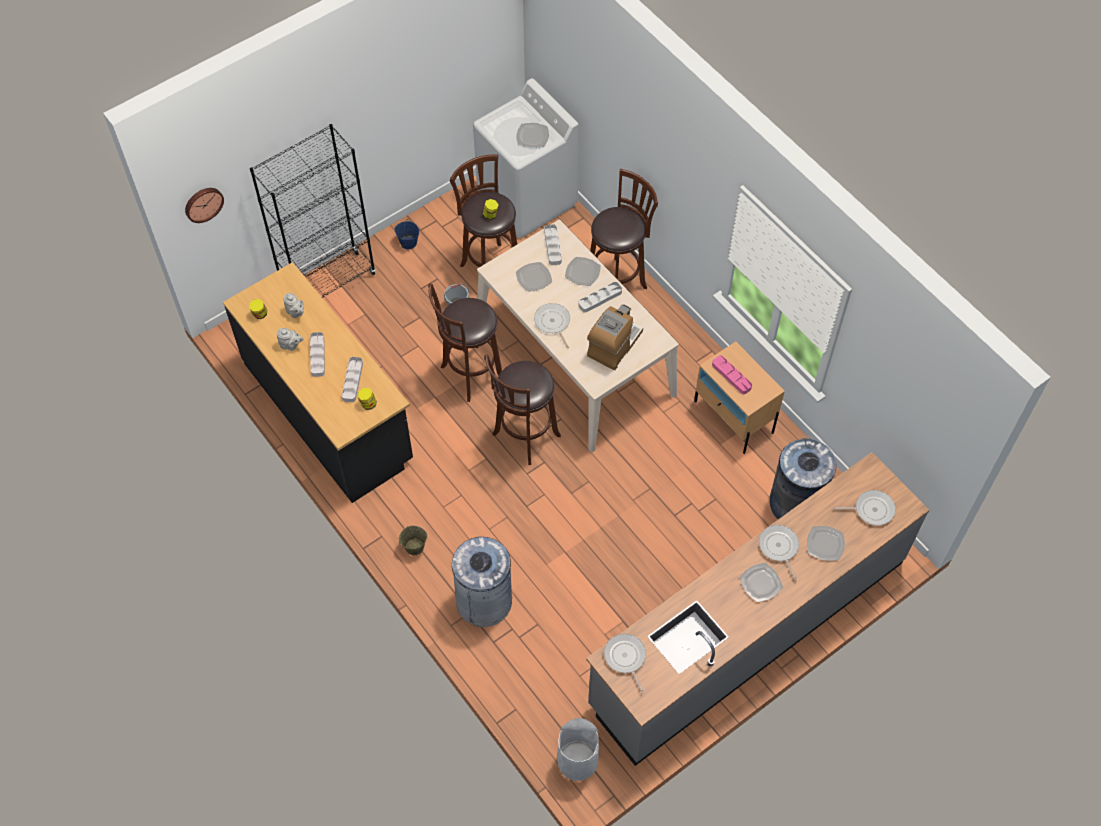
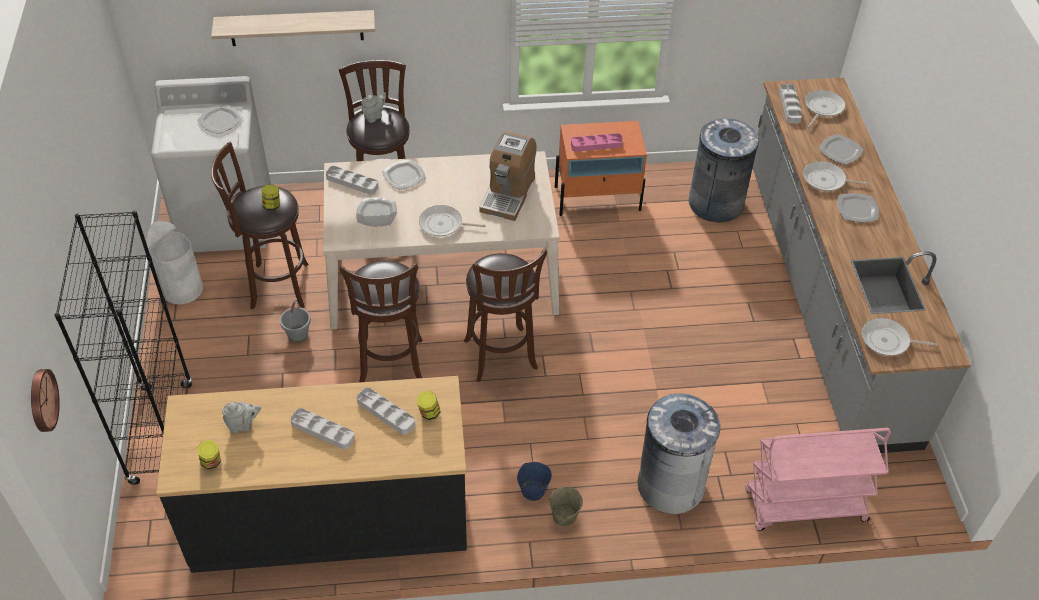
camera: 60 degrees left, 10 degrees down
grey teapot [277,328,303,351] -> grey teapot moved to [361,92,386,123]
blue bucket [395,219,419,249] -> blue bucket moved to [517,462,552,501]
white trash can [557,718,599,781] -> white trash can moved to [147,221,203,305]
grey tray [578,282,622,313] -> grey tray moved to [779,84,802,123]
coffee machine [587,304,643,370] -> coffee machine turned 135 degrees counterclockwise [479,131,537,221]
beige nightstand [694,341,785,454] -> orange nightstand [555,121,647,216]
none -> shelf [211,10,375,46]
none -> pink cart [745,428,891,531]

